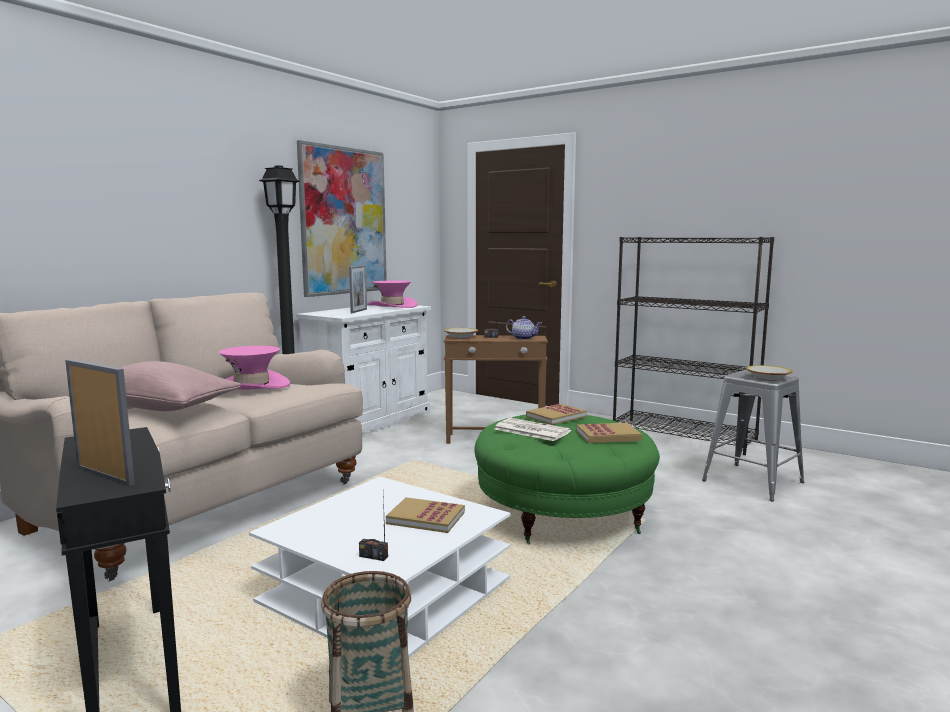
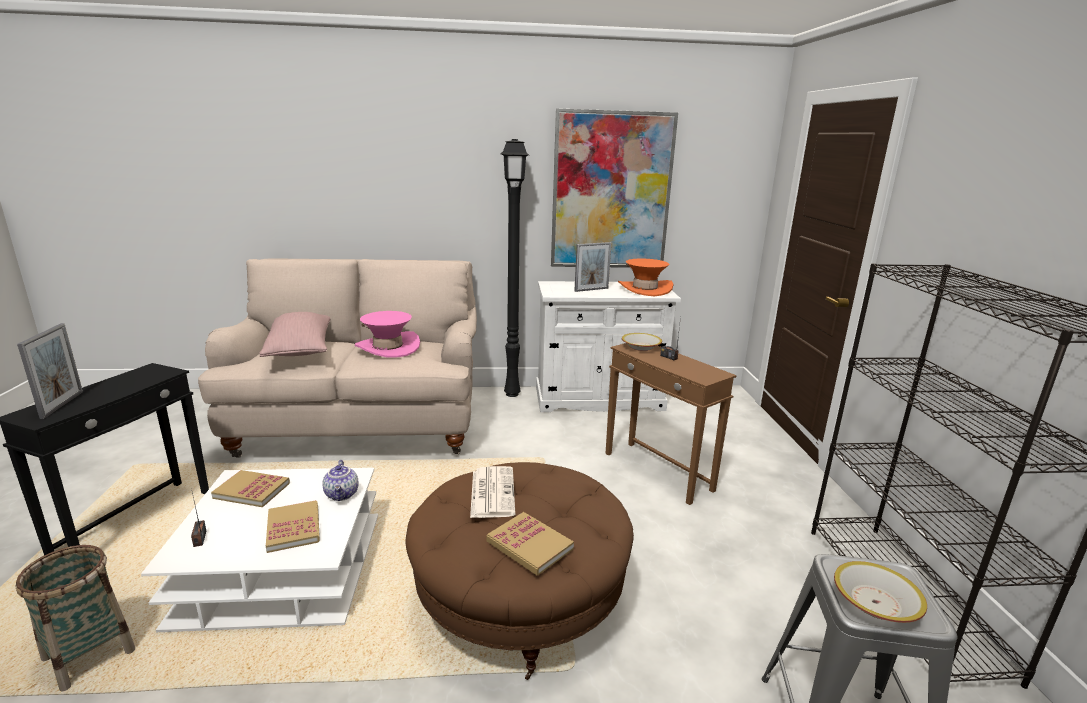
camera: 50 degrees right, 10 degrees up
pink hat [367,280,418,308] -> orange hat [618,258,673,296]
green ottoman [474,414,660,544] -> brown ottoman [405,462,634,680]
teapot [506,316,542,340] -> teapot moved to [322,460,359,501]
book [526,404,587,425] -> book moved to [211,470,290,507]

